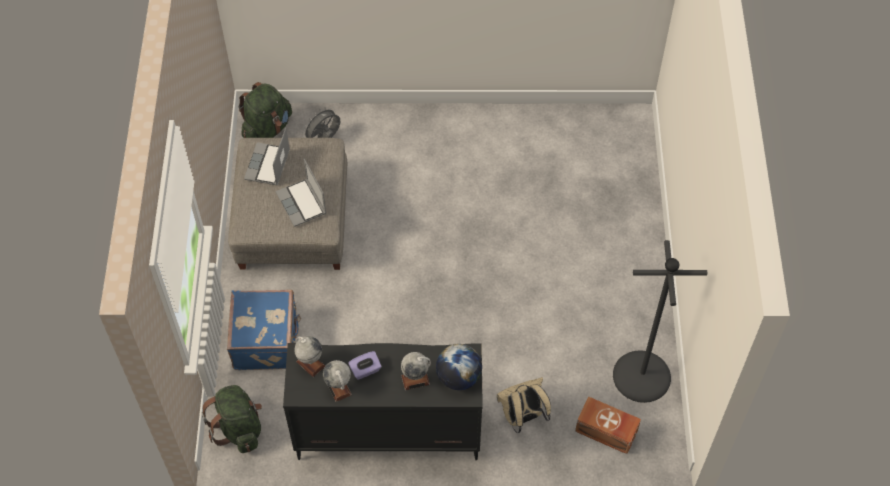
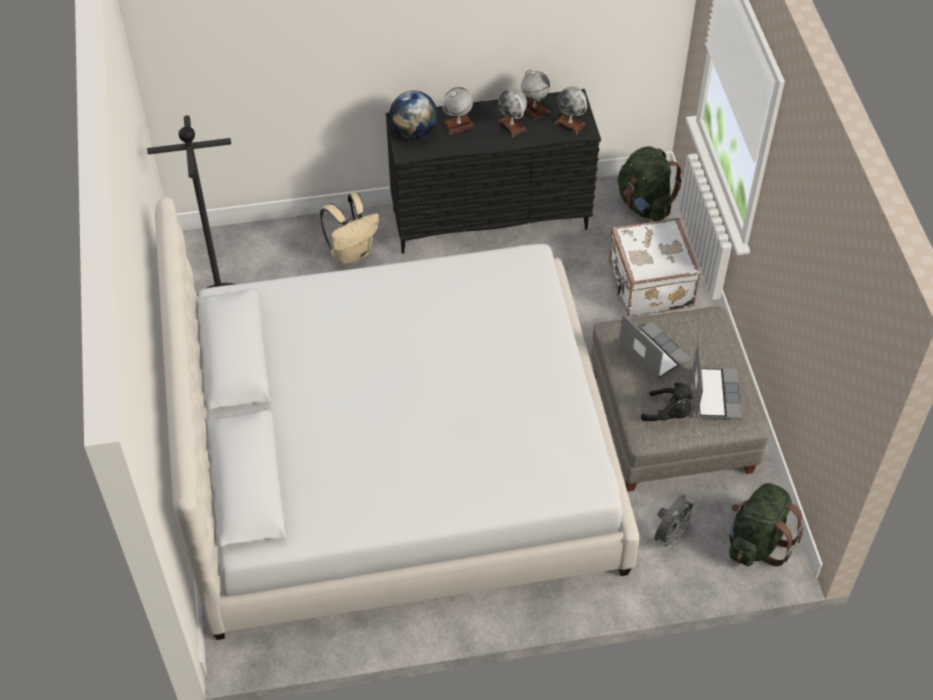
camera: 170 degrees right, 5 degrees down
blue suitcase [227,290,301,370] -> white suitcase [609,218,700,317]
purple tissue box [348,351,382,380] -> globe [497,88,527,138]
brown storage box [575,396,641,454] -> none
none -> white bed [155,197,640,640]
none -> black plush toy [641,382,693,421]

